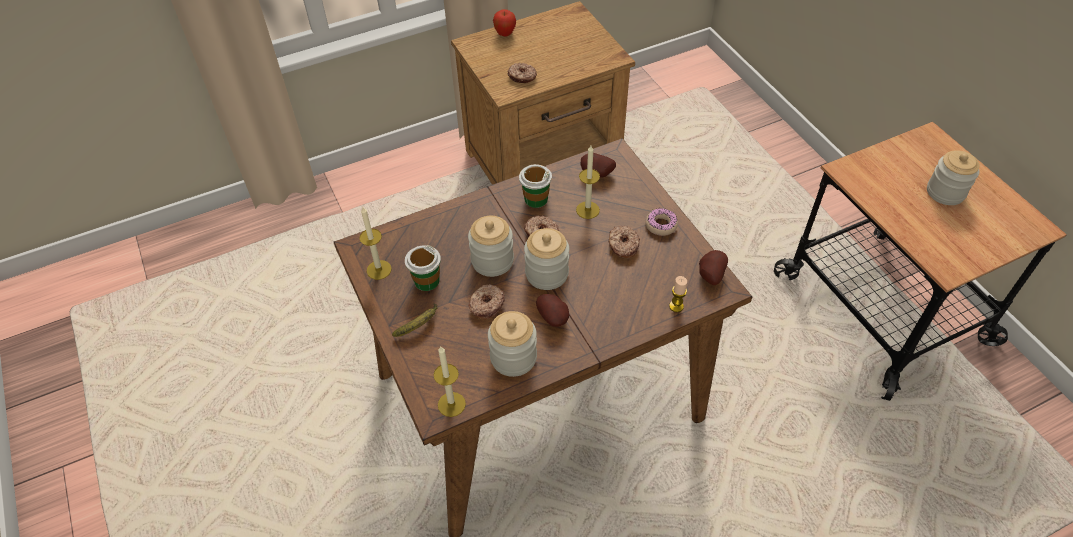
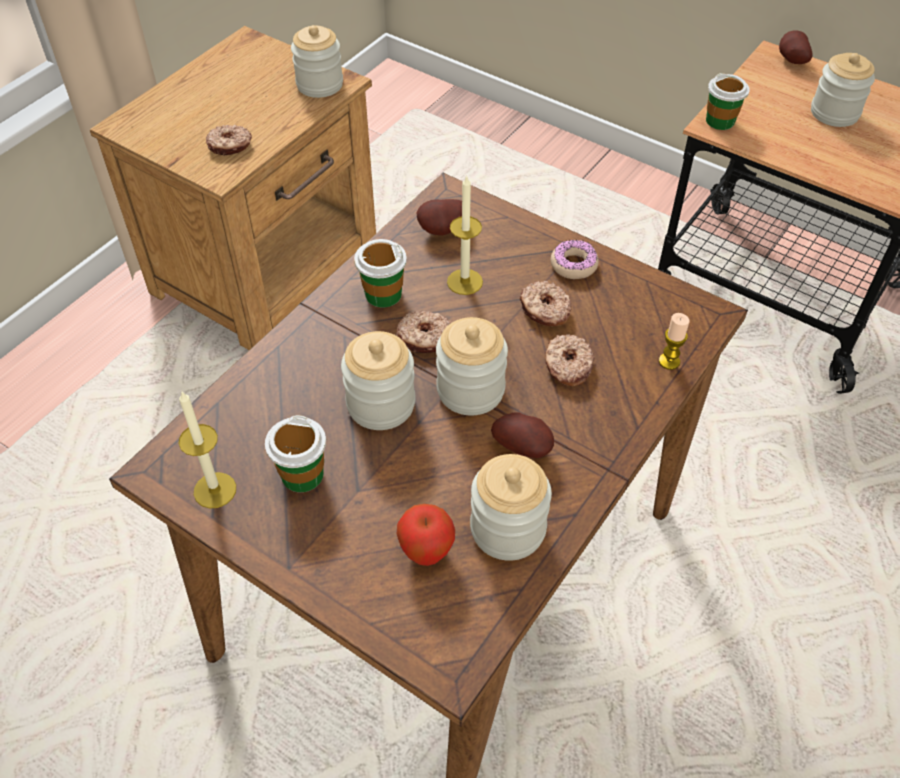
camera: 30 degrees left, 0 degrees up
banana [392,303,437,337] -> none
candle [433,347,466,417] -> none
donut [468,284,505,319] -> donut moved to [545,334,595,386]
apple [493,9,516,37] -> apple moved to [397,504,455,566]
potato [699,250,728,285] -> potato moved to [779,31,813,64]
none -> jar [291,25,343,98]
none -> cup [706,73,750,130]

